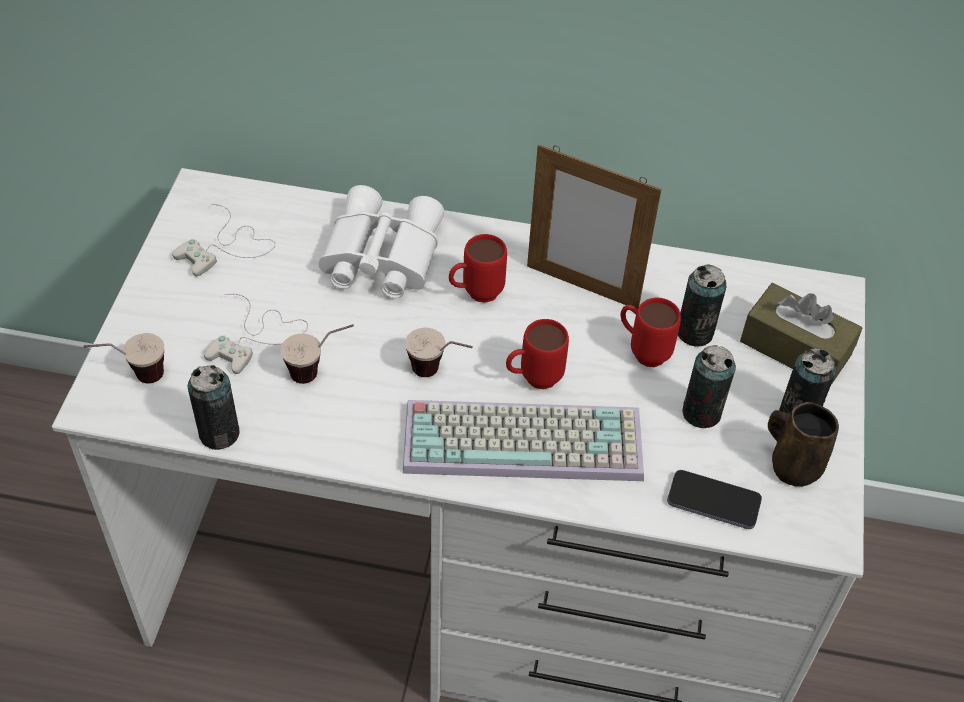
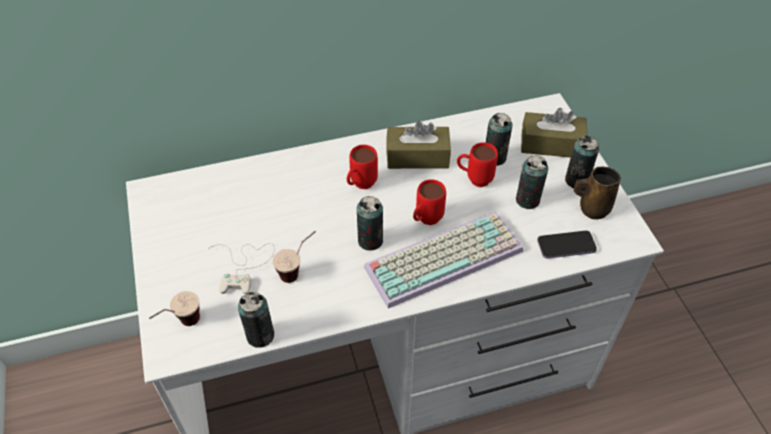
camera: 25 degrees left, 0 degrees up
white game controller [172,204,275,276] -> none
white binoculars [319,185,444,298] -> none
cup [405,328,473,377] -> can [357,196,383,251]
picture frame [527,145,662,309] -> brown tissue box [386,120,451,169]

